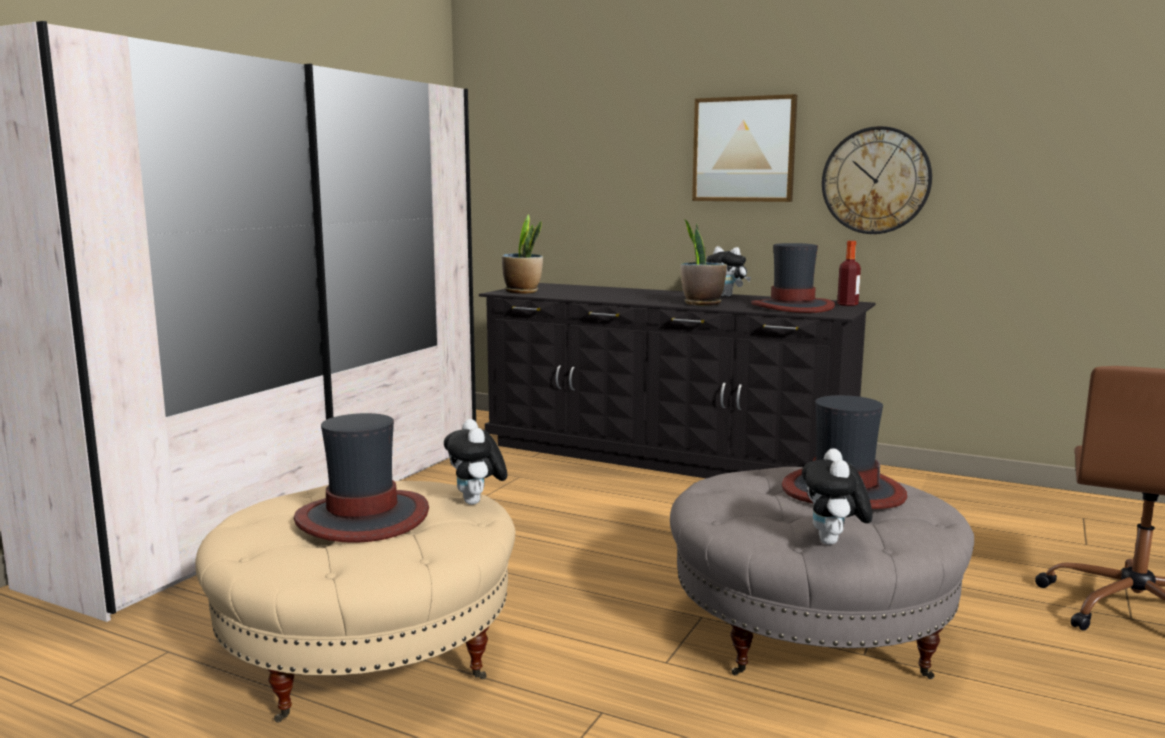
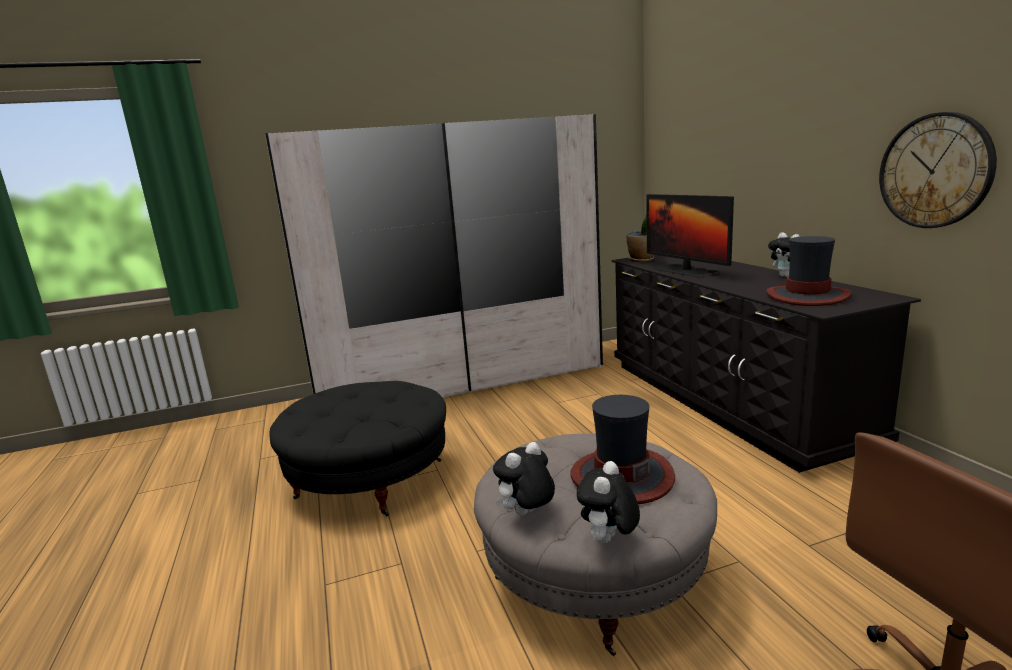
camera: 45 degrees right, 5 degrees up
beige ottoman [195,481,515,722] -> black ottoman [269,381,446,516]
hat [294,413,429,543] -> none
plush toy [444,419,507,505] -> plush toy moved to [577,461,640,543]
potted plant [680,219,727,306] -> none
picture [692,94,797,202] -> none
bottle [837,241,861,306] -> none
none -> monitor [646,194,734,278]

